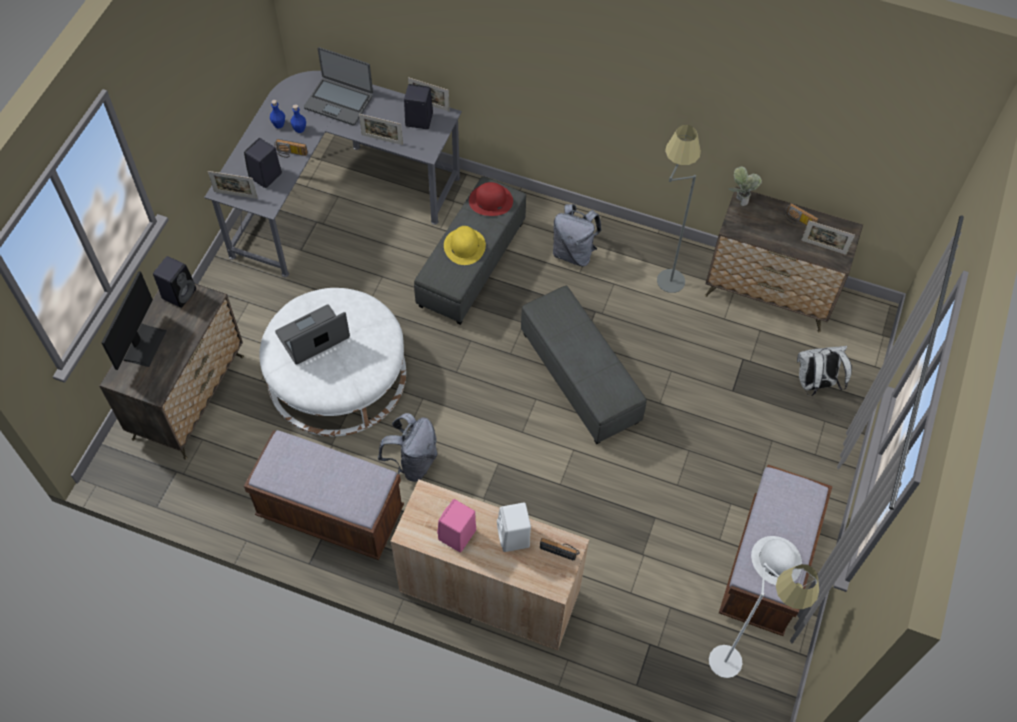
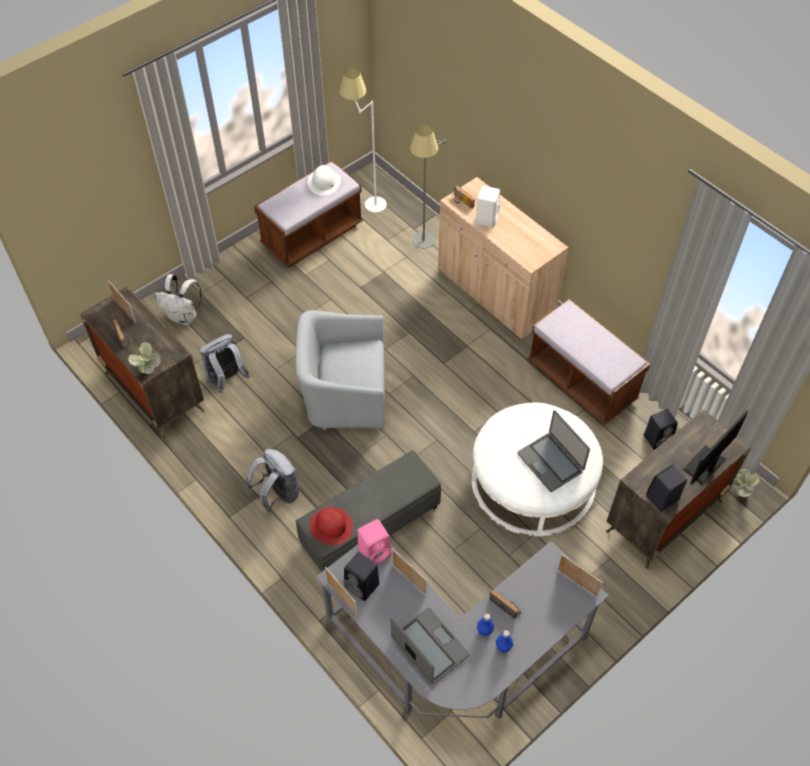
camera: 150 degrees left, 5 degrees down
black speaker [244,138,282,188] -> black speaker moved to [644,409,678,450]
laptop [275,304,350,365] -> laptop turned 60 degrees clockwise [517,410,590,492]
grey backpack [378,413,438,482] -> grey backpack moved to [199,334,250,393]
pink speaker [437,499,476,552] -> pink speaker moved to [357,519,391,564]
yellow hat [444,226,486,265] -> none
grey ottoman [521,286,647,444] -> grey armchair [295,310,385,430]
grey floor lamp [657,125,701,293] -> grey floor lamp moved to [410,125,446,249]
none -> potted plant [732,469,760,497]

